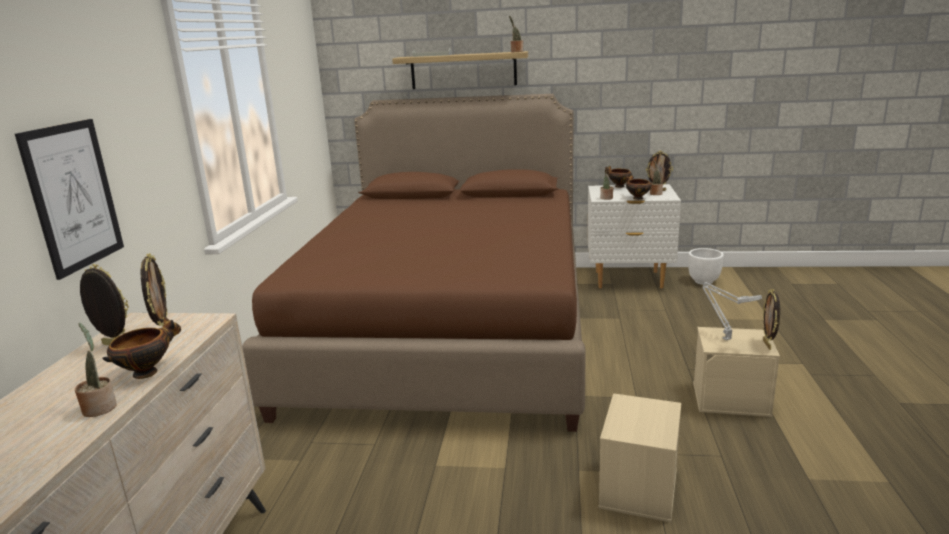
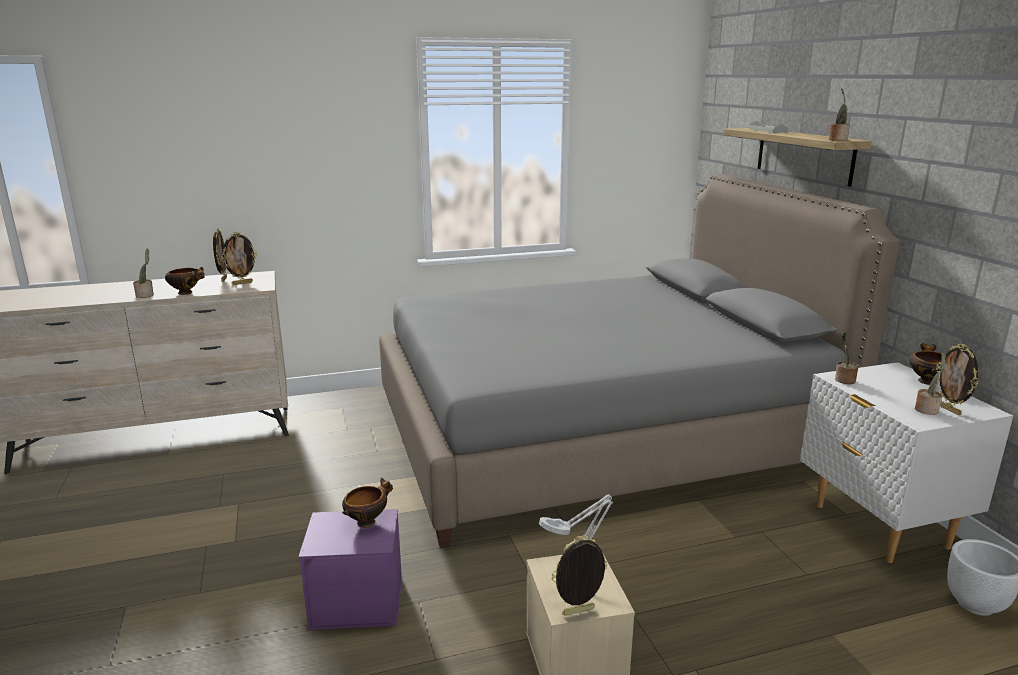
camera: 65 degrees right, 0 degrees up
picture [15,119,124,280] -> none
brown bed [242,94,586,432] -> grey bed [379,174,900,548]
beige storage box [598,393,681,522] -> purple storage box [298,509,402,630]
bowl [625,175,651,200] -> bowl moved to [342,478,393,528]

